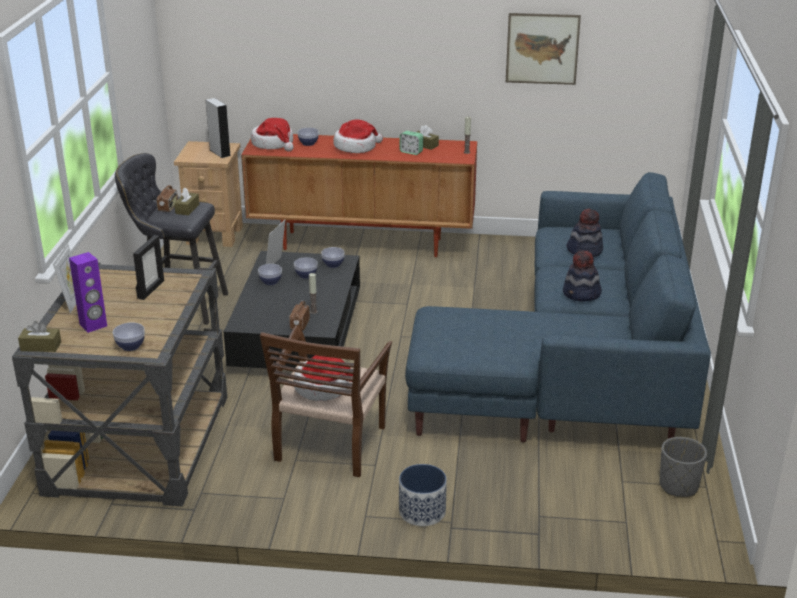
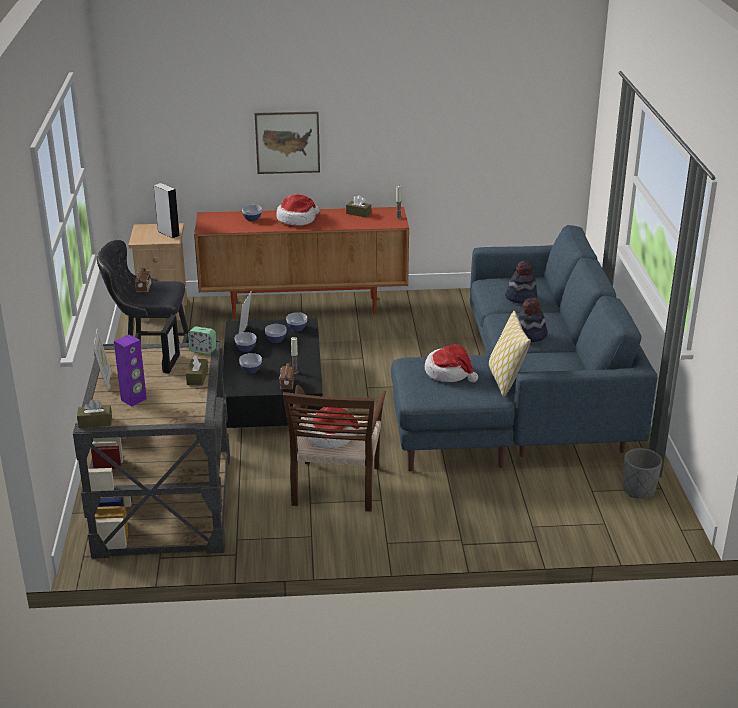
camera: 10 degrees left, 0 degrees up
bowl [113,323,145,351] -> bowl moved to [239,353,262,374]
brown tissue box [174,187,199,215] -> brown tissue box moved to [186,355,208,386]
hat [251,118,294,152] -> hat moved to [425,345,478,383]
alarm clock [399,131,423,155] -> alarm clock moved to [188,326,216,354]
planter [399,464,447,526] -> none
picture [506,13,581,85] -> picture moved to [255,112,320,174]
none -> pillow [489,311,531,397]

